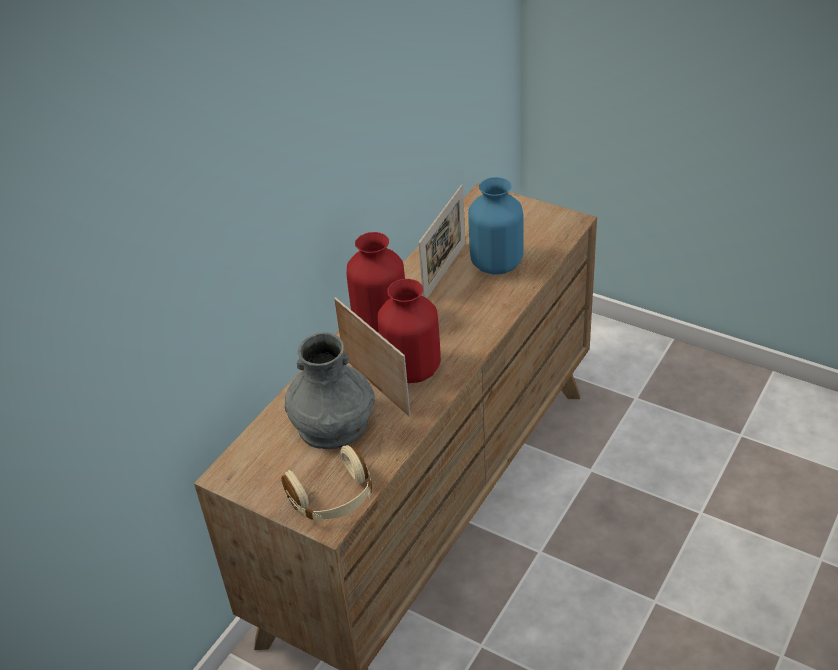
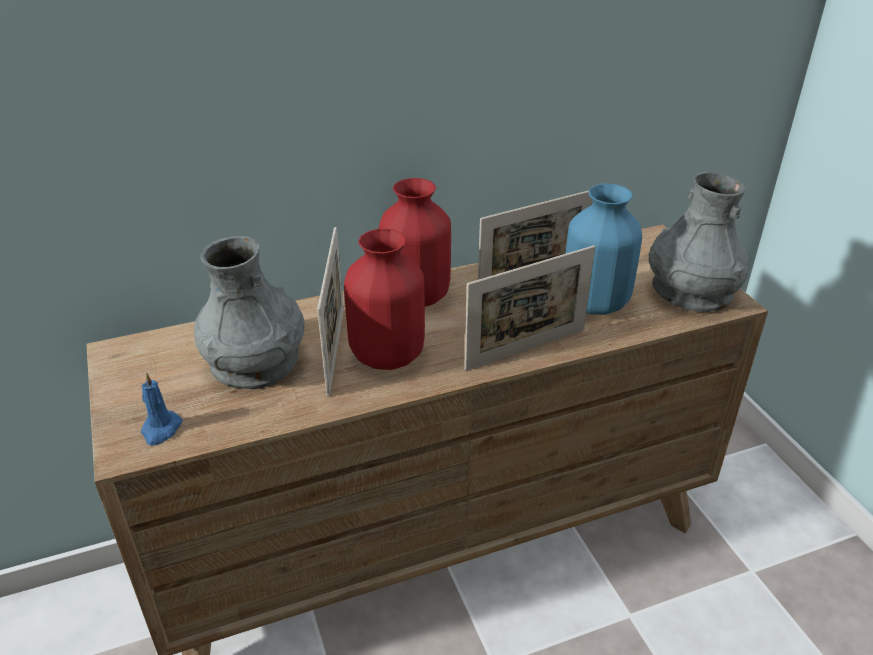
camera: 35 degrees right, 5 degrees down
beige headphones [282,445,372,522] -> blue candle [141,372,182,446]
none -> picture frame [465,245,595,371]
none -> grey vase [649,172,749,312]

